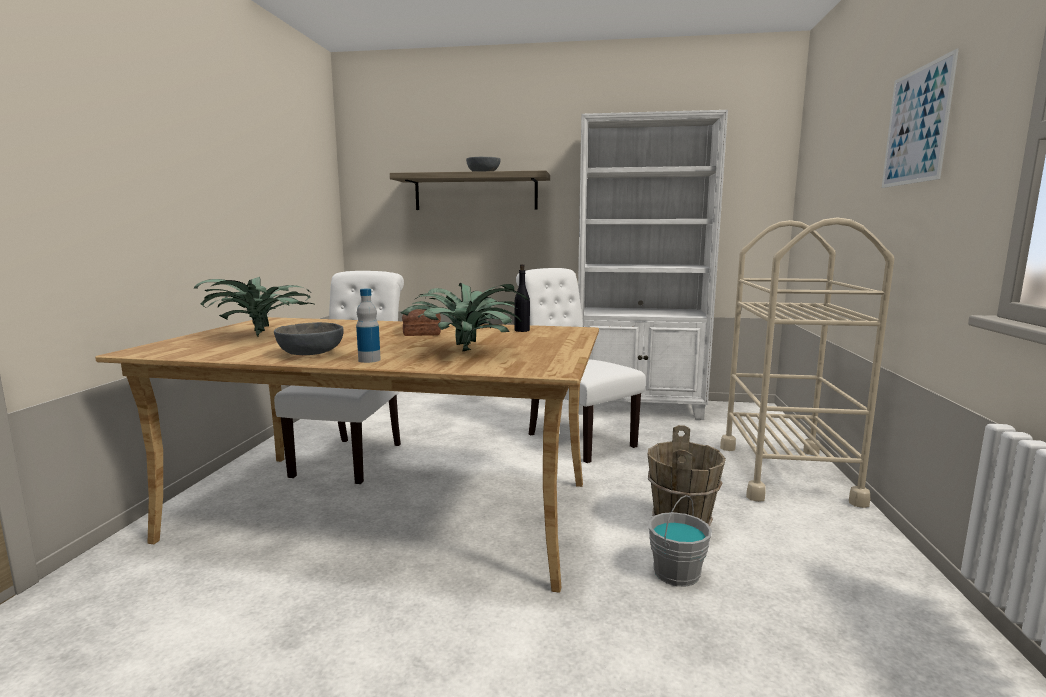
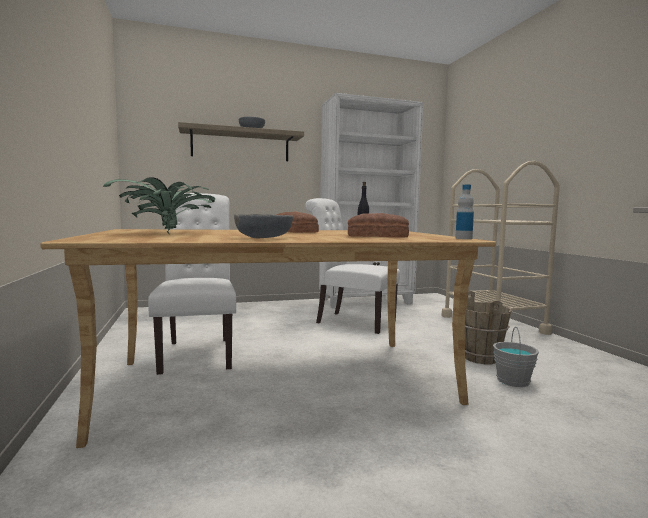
camera: 25 degrees left, 5 degrees down
bottle [356,289,381,363] -> bottle moved to [455,185,474,239]
potted plant [400,283,529,352] -> bread [348,213,409,237]
picture [882,49,959,188] -> none

